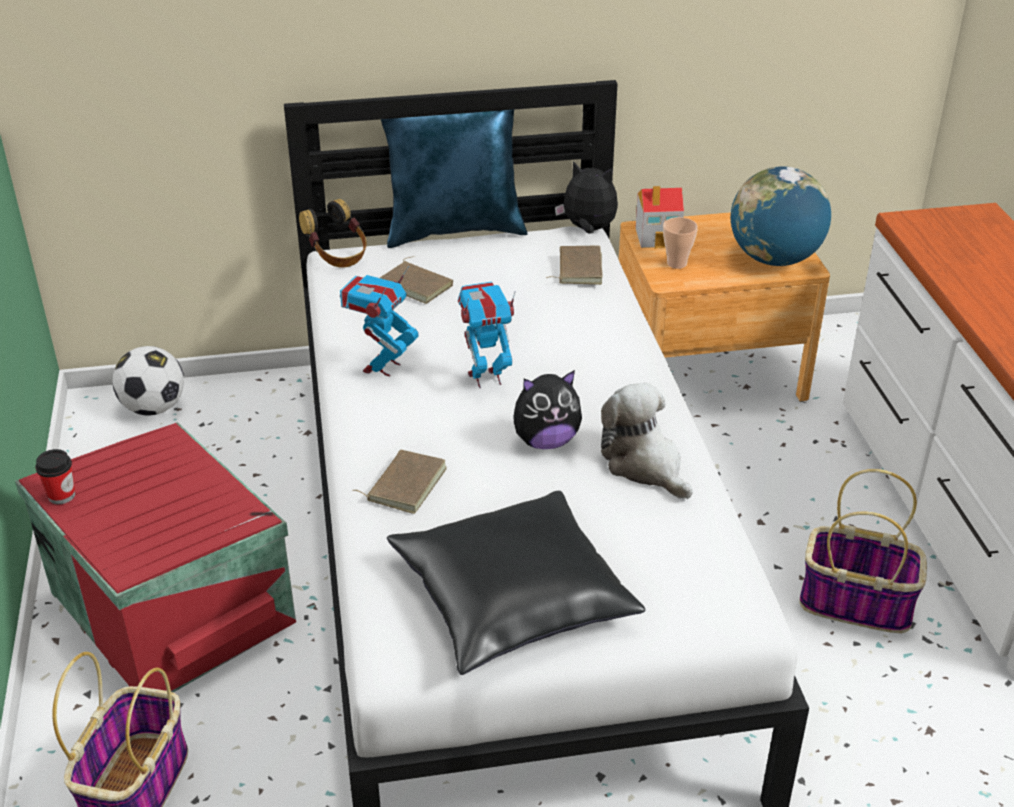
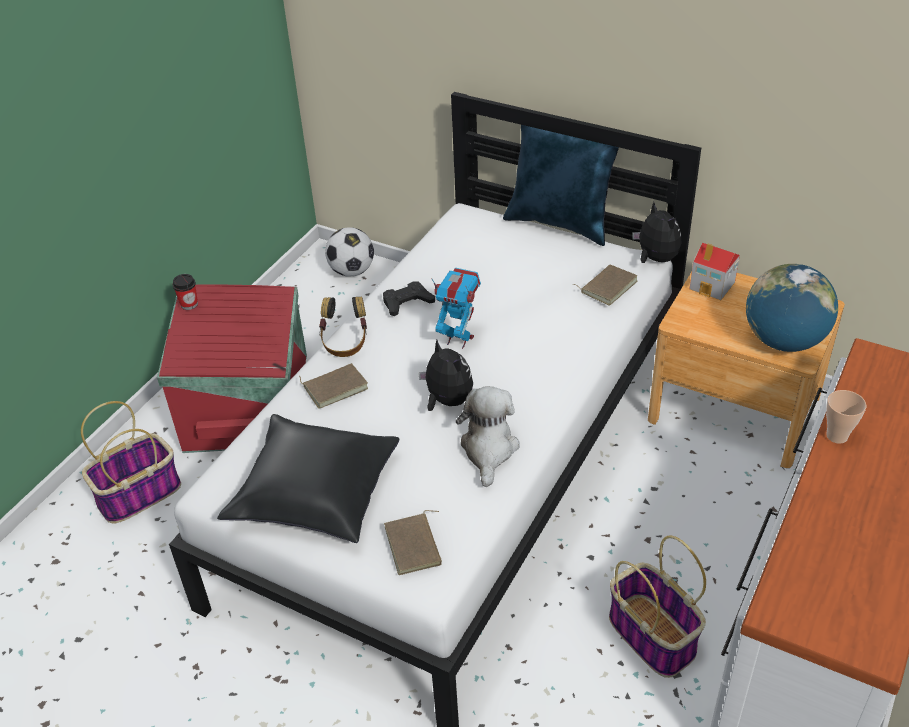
camera: 40 degrees right, 5 degrees up
headphones [299,199,367,268] -> headphones moved to [319,296,367,357]
toy robot [340,266,419,376] -> black game controller [383,281,435,316]
brown book [380,256,453,304] -> brown book moved to [384,510,442,575]
plush toy [513,370,582,449] -> plush toy turned 150 degrees counterclockwise [418,340,473,411]
cup [663,217,698,269] -> cup moved to [826,390,866,443]

